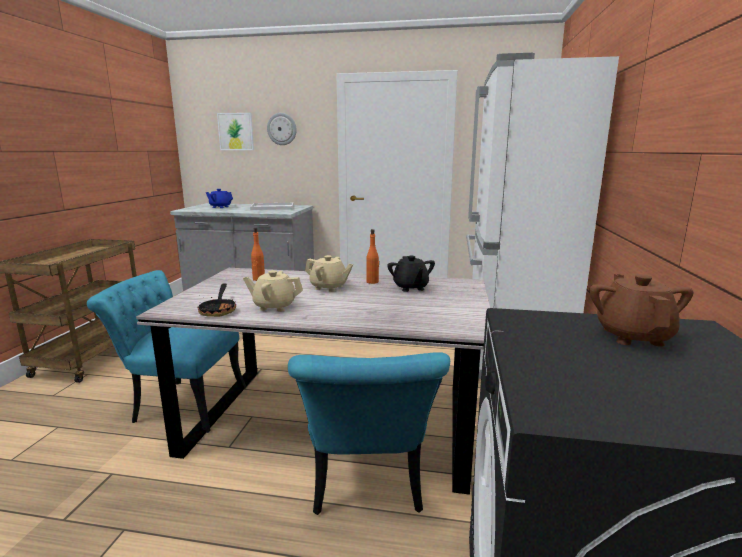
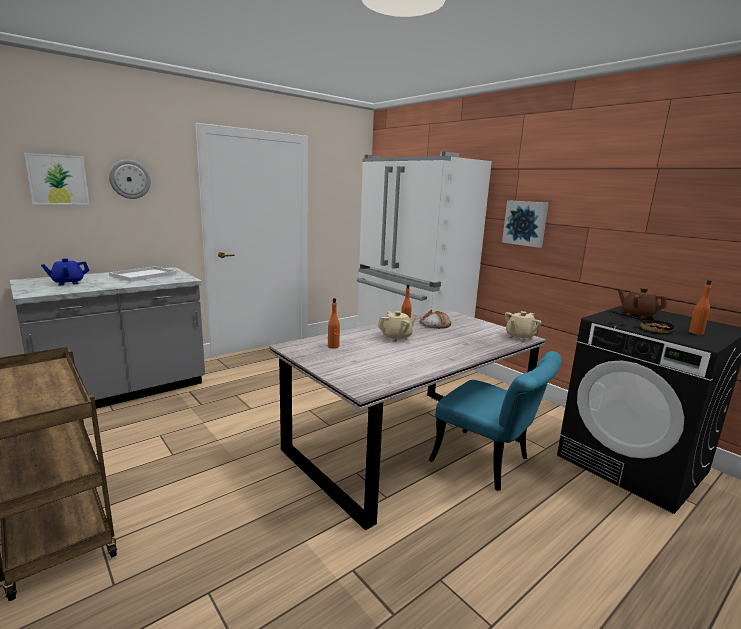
camera: 50 degrees left, 0 degrees up
turquoise chair [87,270,246,433] -> none
frying pan [197,283,236,317] -> frying pan moved to [611,311,675,333]
beige teapot [243,270,303,312] -> beige teapot moved to [505,311,542,341]
black teapot [387,256,435,292] -> bread [420,309,451,329]
none -> picture [502,200,549,248]
none -> orange bottle [689,280,712,335]

